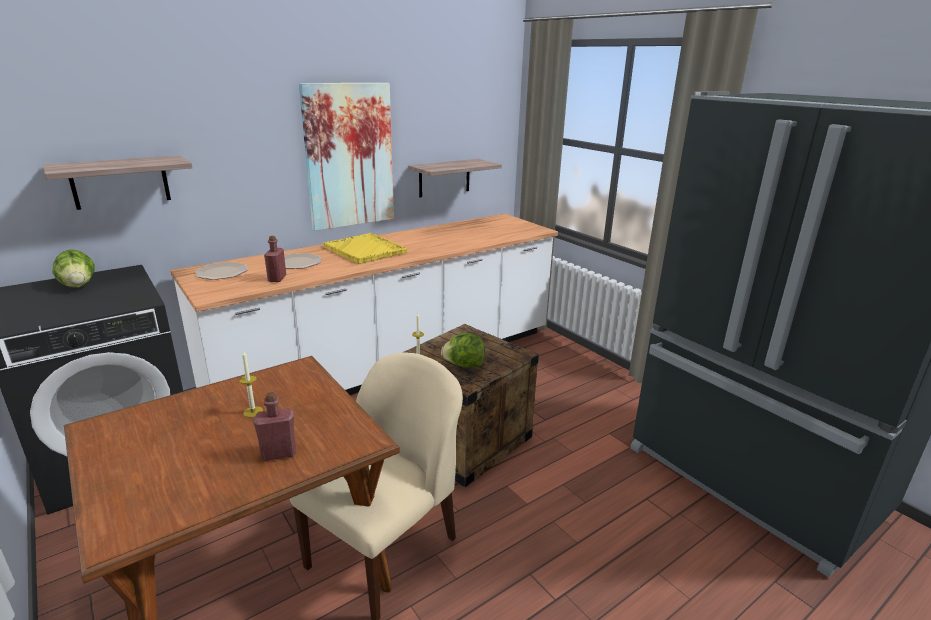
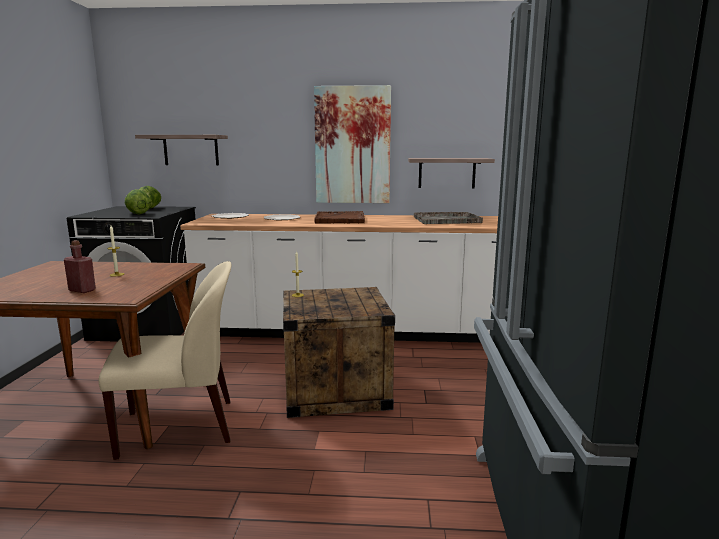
camera: 40 degrees right, 10 degrees down
red bottle [264,236,286,282] -> none
yellow tray [323,233,407,264] -> brown tray [314,211,365,223]
lettuce [441,333,485,367] -> lettuce moved to [125,189,151,214]
none -> grey tray [414,212,483,224]

